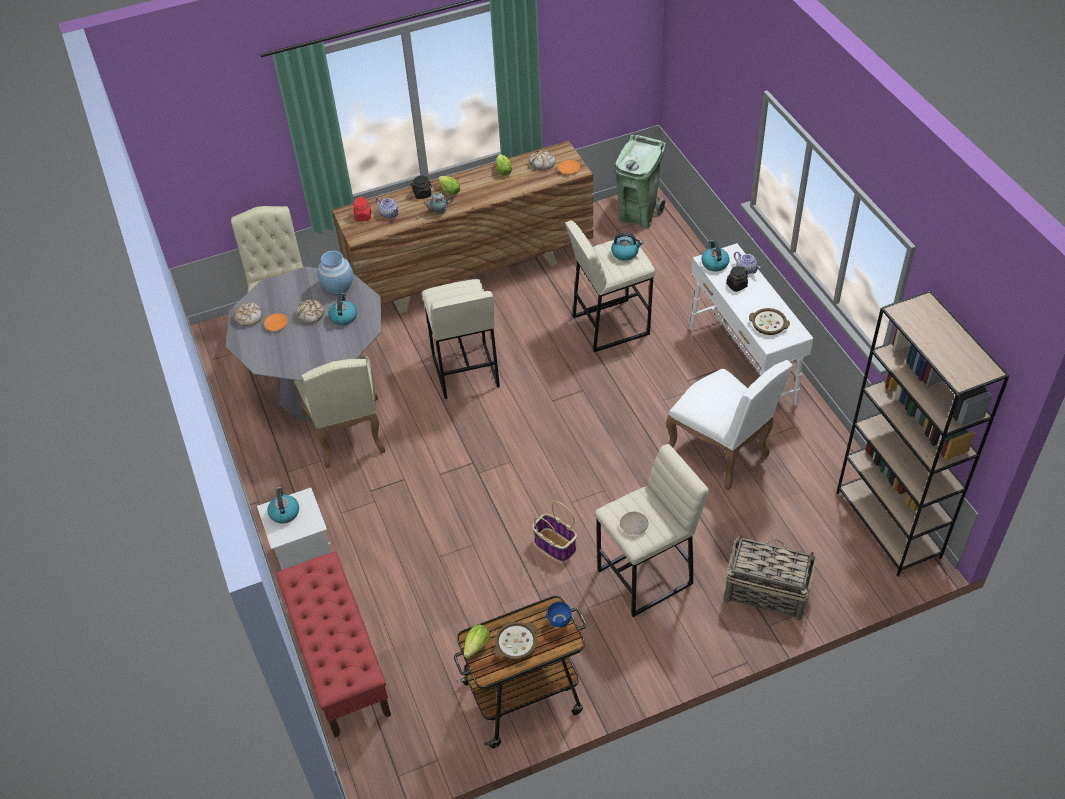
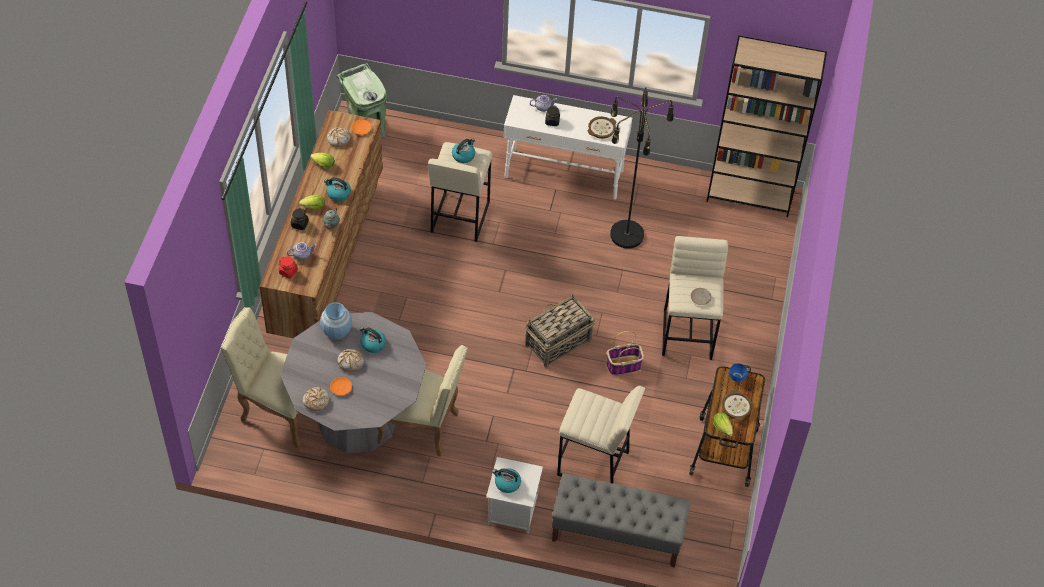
camera: 60 degrees left, 5 degrees up
red bench [276,552,391,737] -> grey bench [552,473,691,568]
beige stool [422,279,500,399] -> beige stool moved to [557,386,645,483]
white chair [667,360,793,490] -> floor lamp [610,87,674,249]
kettle [701,240,730,272] -> kettle moved to [324,177,351,201]
basket [724,534,816,620] -> basket moved to [525,294,595,367]

